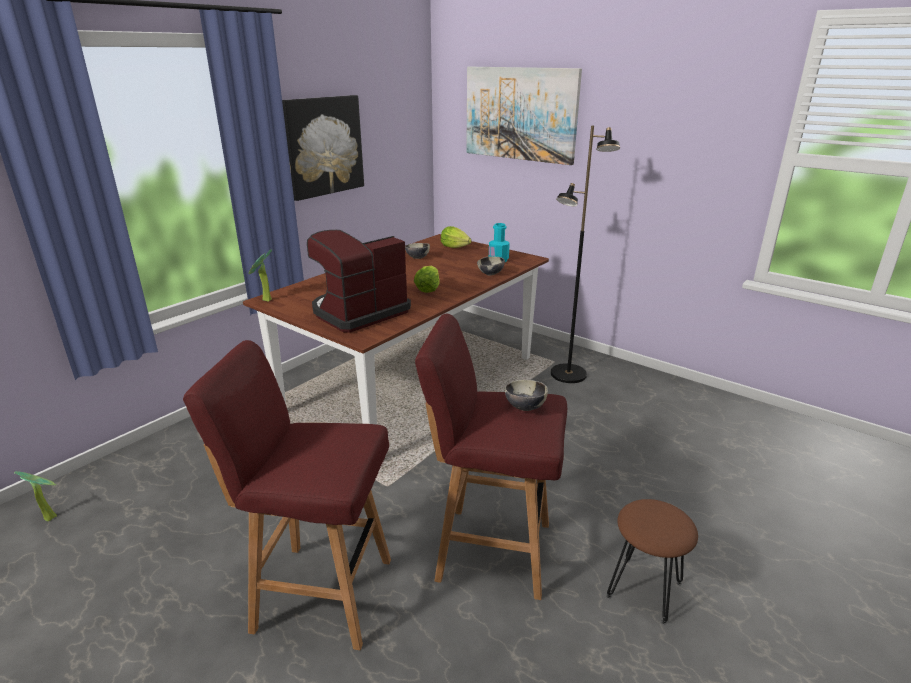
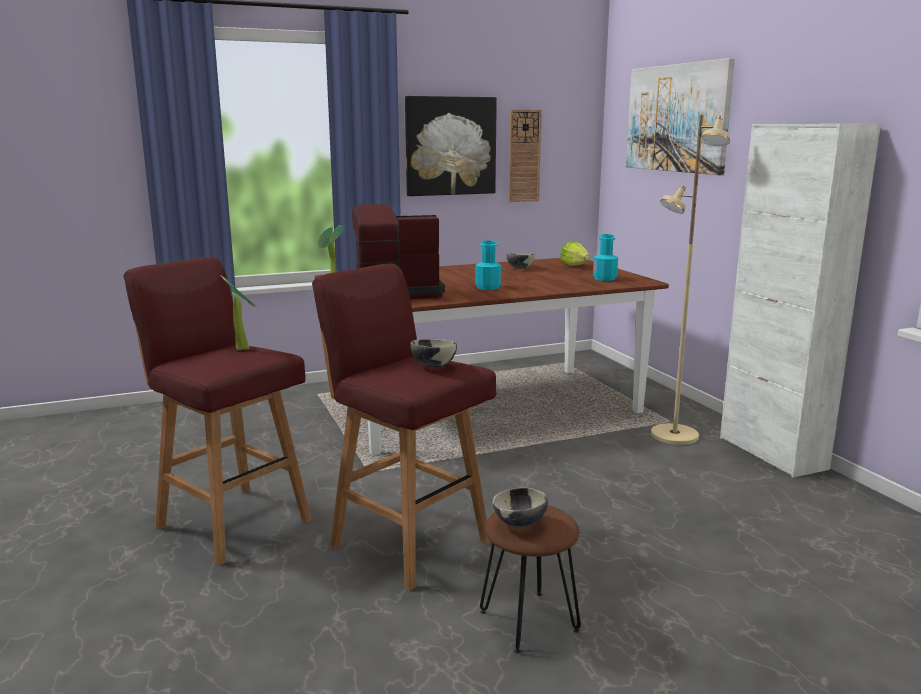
camera: 30 degrees right, 10 degrees down
potted plant [14,471,57,521] -> potted plant moved to [220,275,257,350]
lettuce [414,265,440,293] -> turquoise bottle [475,240,501,290]
bowl [477,256,505,276] -> bowl moved to [492,487,548,528]
black floor lamp [551,126,620,383] -> beige floor lamp [651,115,730,445]
none -> wall clock [509,110,542,202]
none -> white cabinet [720,124,881,478]

